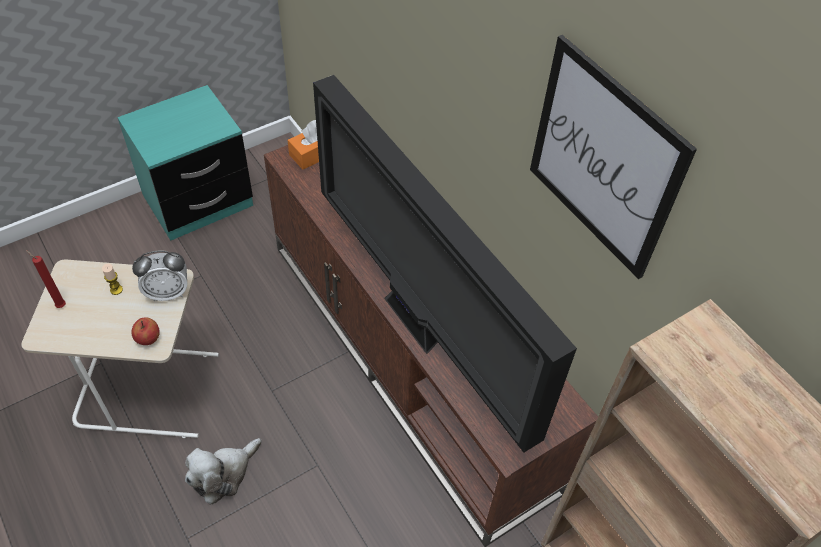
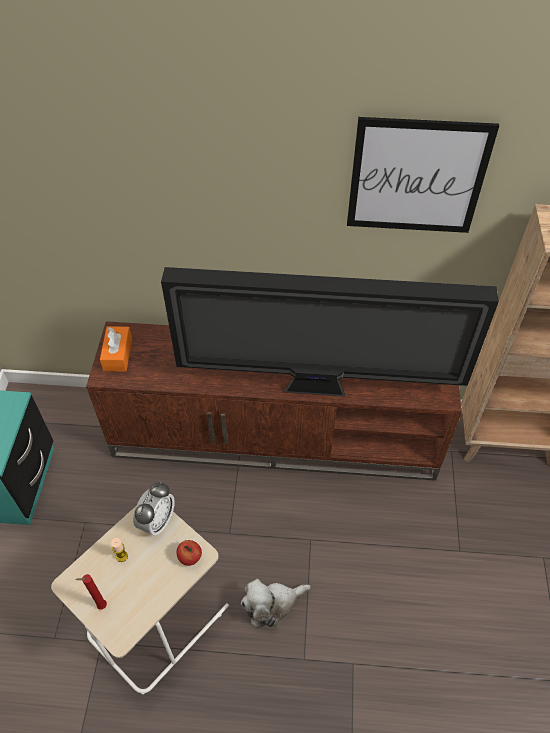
camera: 50 degrees left, 0 degrees up
plush toy [185,438,262,505] -> plush toy turned 75 degrees clockwise [241,579,311,628]

